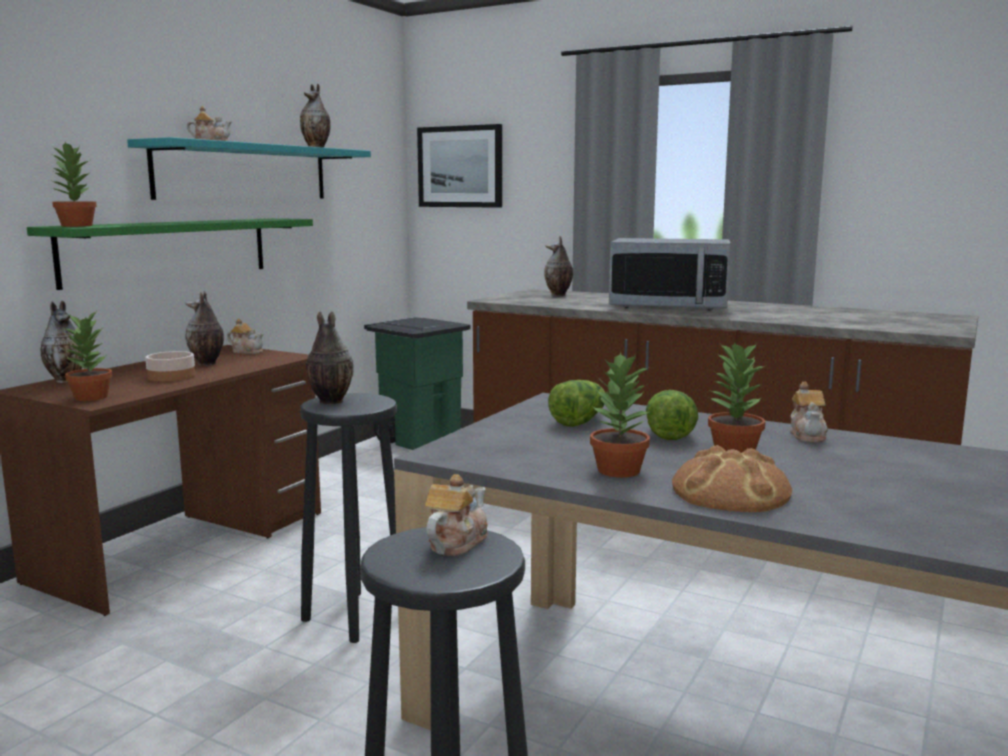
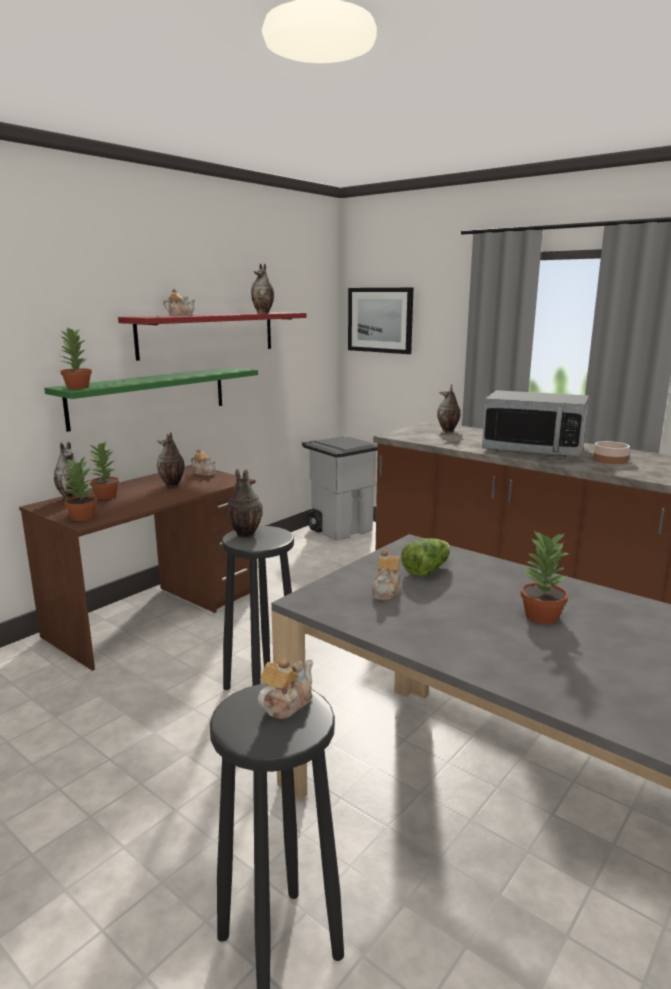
camera: 10 degrees right, 5 degrees up
turquoise shelf [127,137,371,200] -> red shelf [118,312,306,361]
bowl [145,351,195,381] -> bowl moved to [593,441,630,464]
green trash can [364,317,471,450] -> grey trash can [302,436,378,541]
potted plant [590,352,652,478] -> potted plant moved to [89,441,119,499]
lettuce [646,390,698,440] -> none
bread [672,445,792,512] -> none
teapot [790,382,828,443] -> teapot moved to [372,549,402,600]

